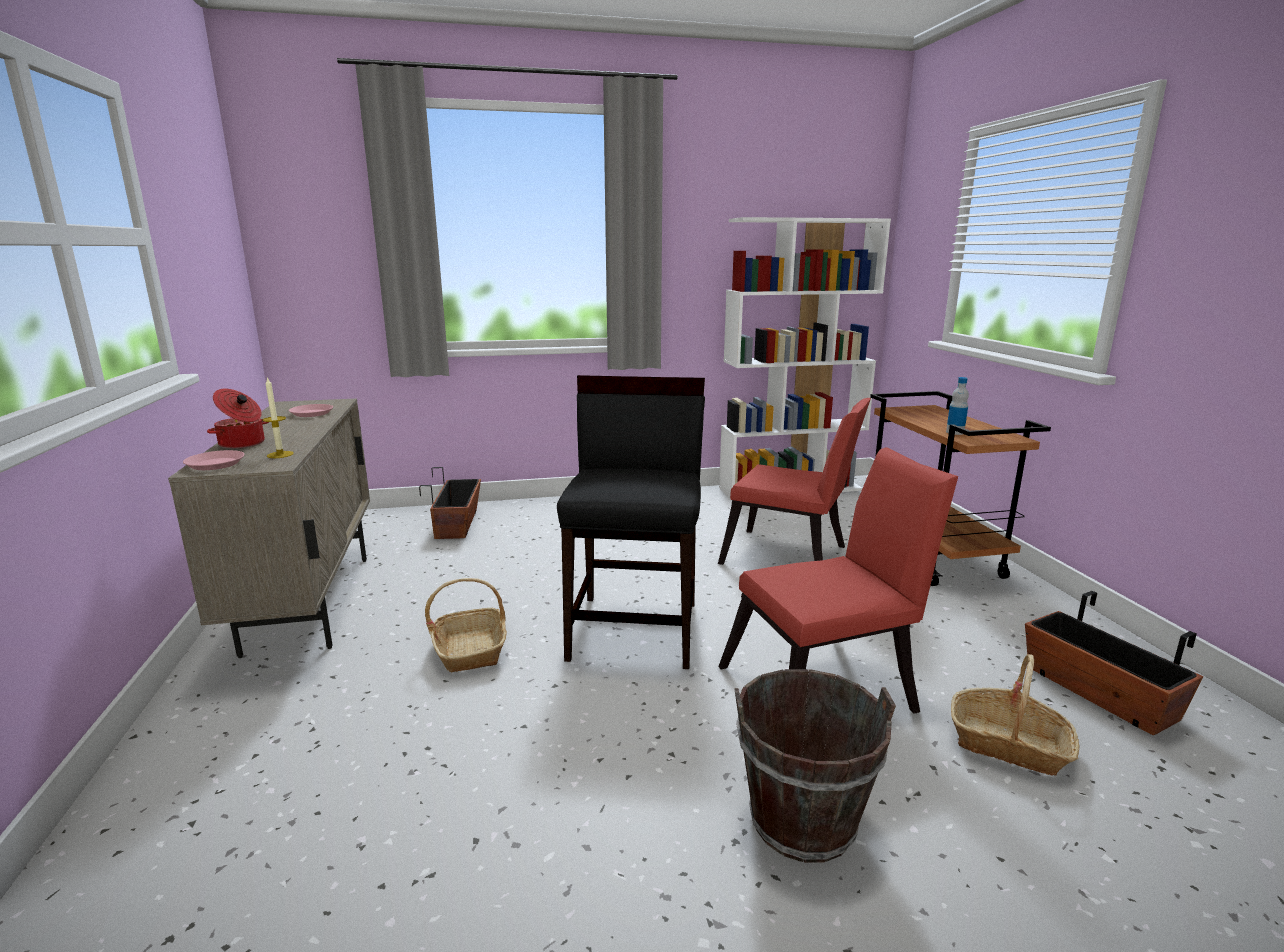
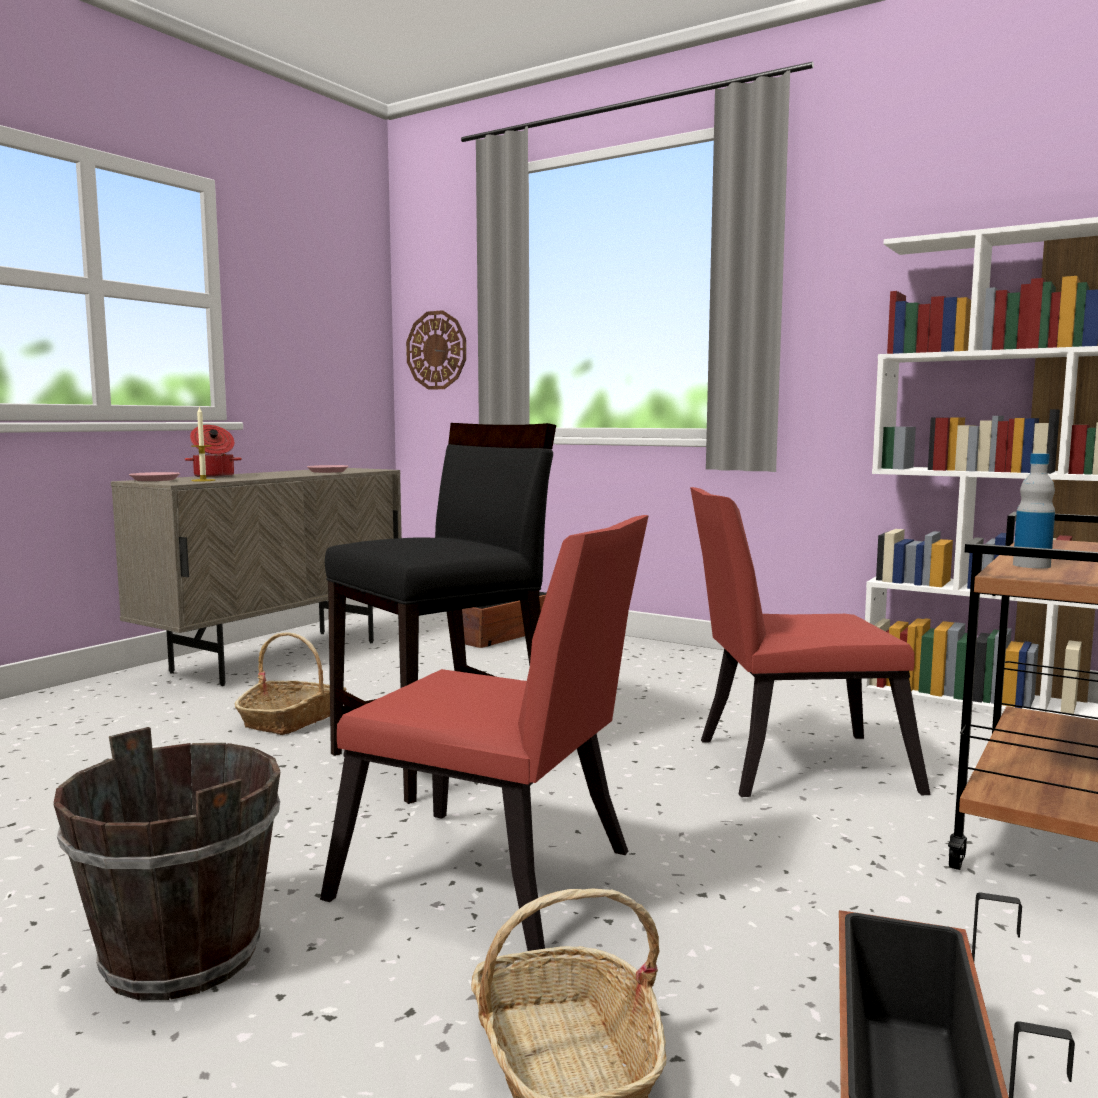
camera: 45 degrees right, 10 degrees down
red chair [718,398,871,565] -> red chair turned 105 degrees clockwise [690,487,931,797]
none -> wall clock [406,310,466,390]

